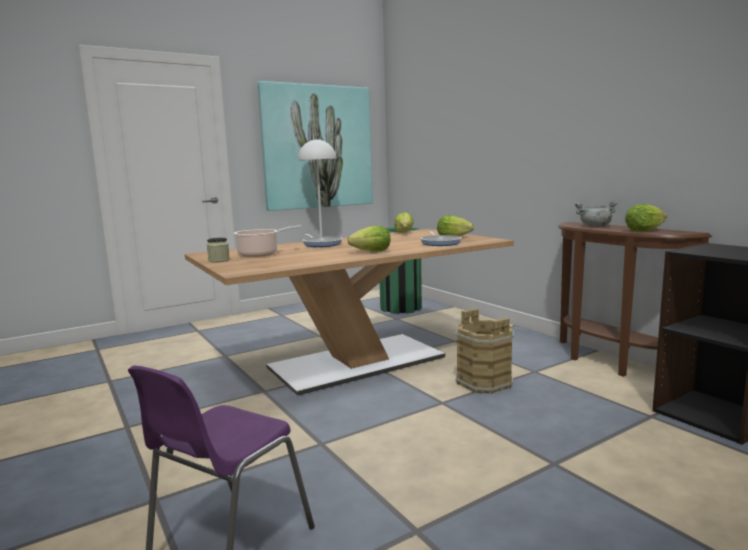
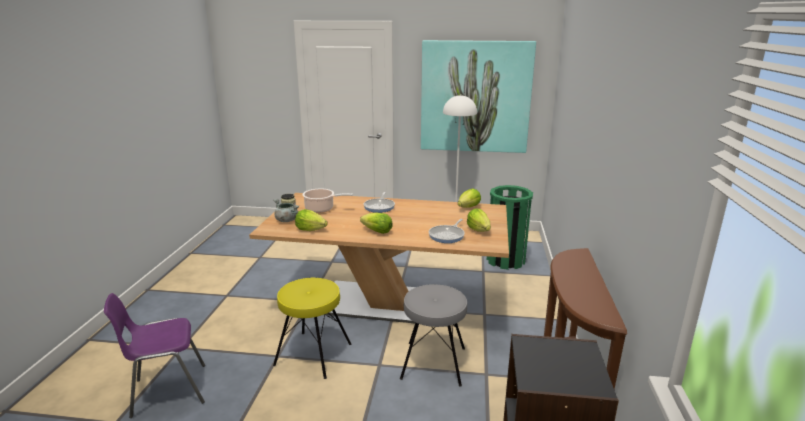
camera: 40 degrees right, 10 degrees up
brown bucket [455,308,514,394] -> grey stool [400,284,467,387]
grey cooking pot [574,201,617,227] -> grey cooking pot moved to [273,199,299,222]
lettuce [625,204,667,232] -> lettuce moved to [295,209,328,231]
none -> yellow stool [273,278,351,379]

